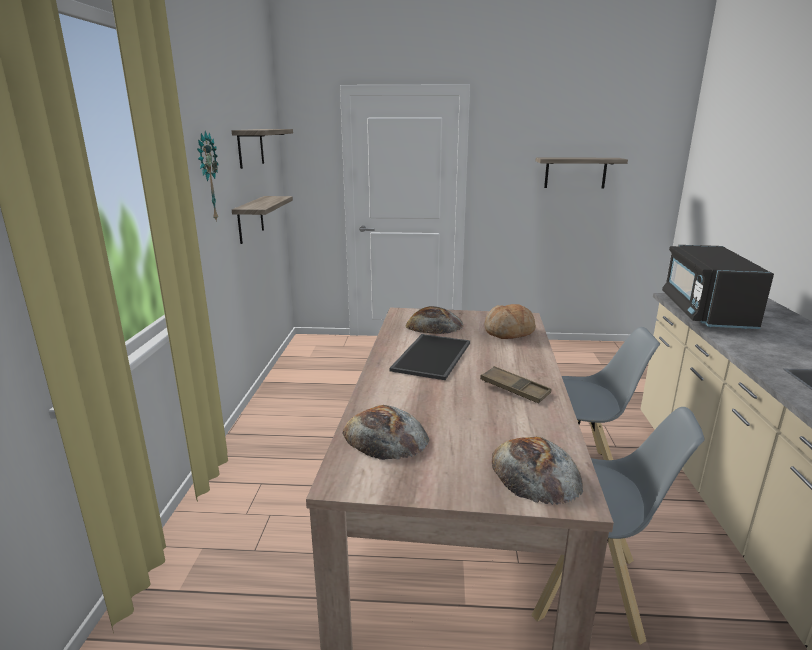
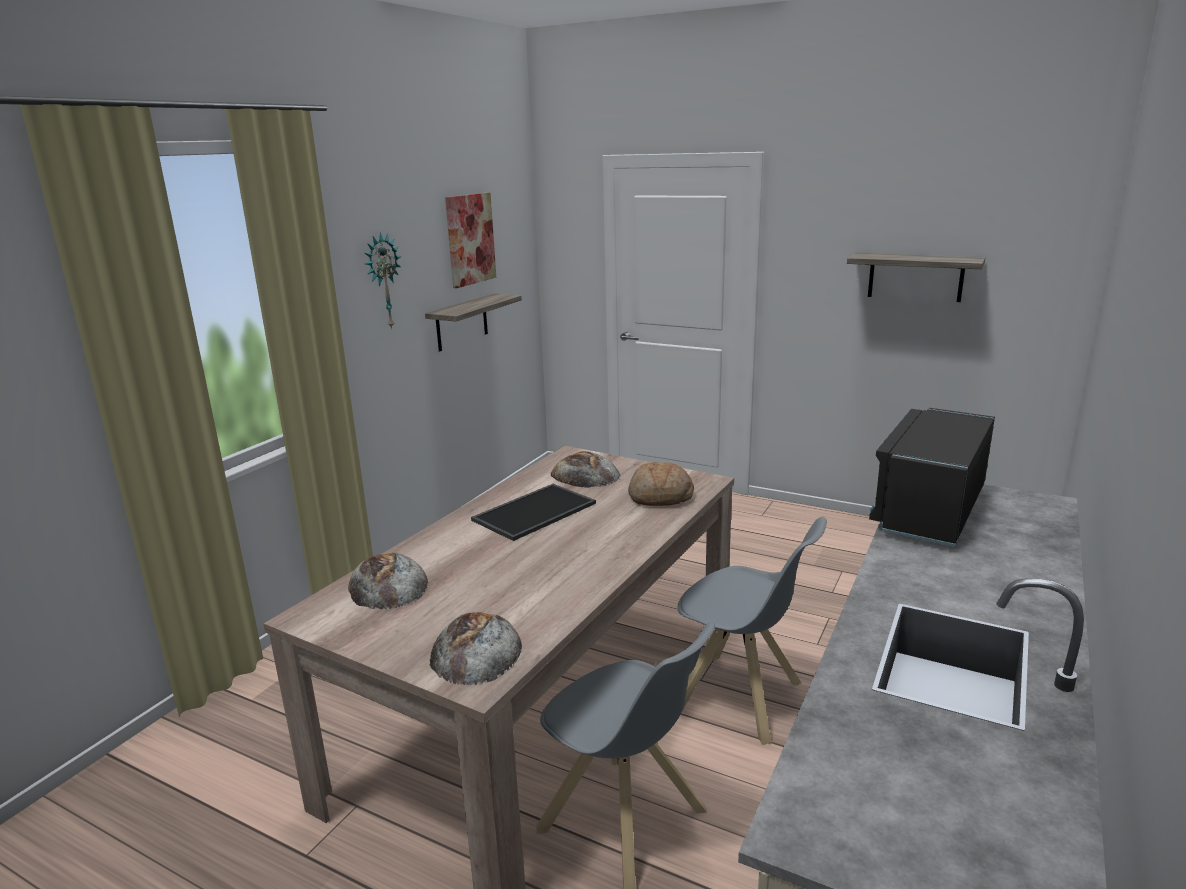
camera: 25 degrees right, 0 degrees up
shelf [232,129,293,169] -> picture [445,192,496,288]
brown tray [480,366,552,403] -> none

